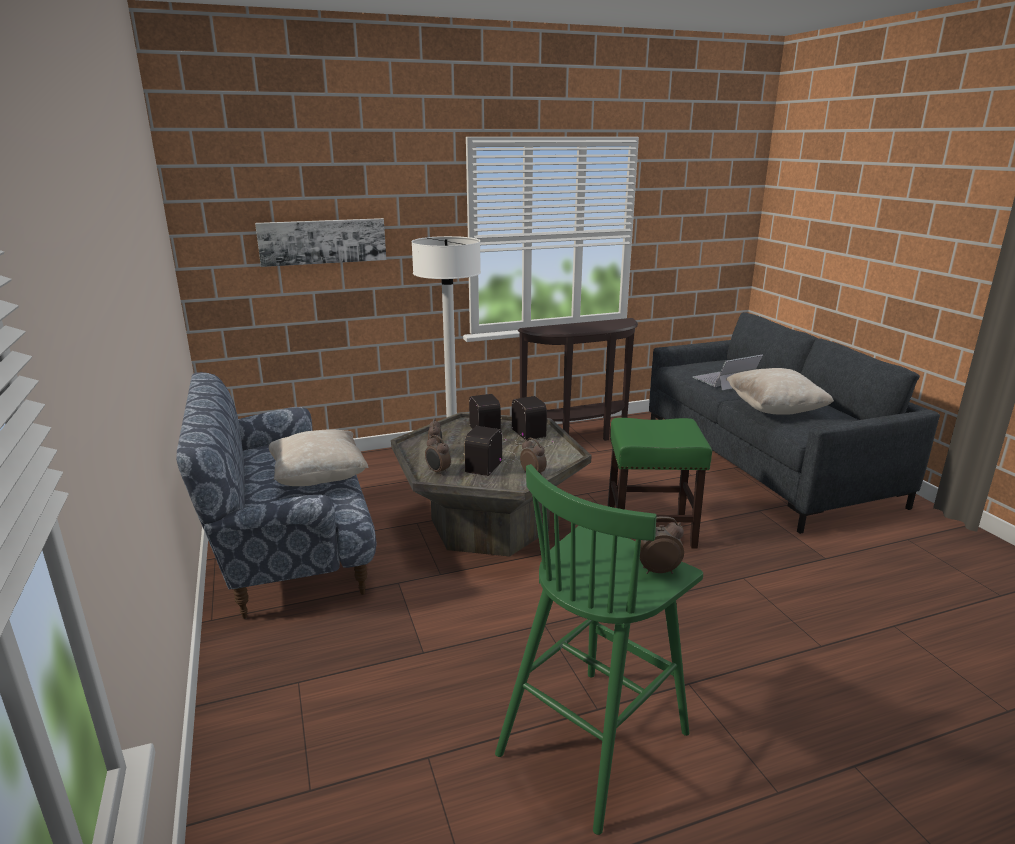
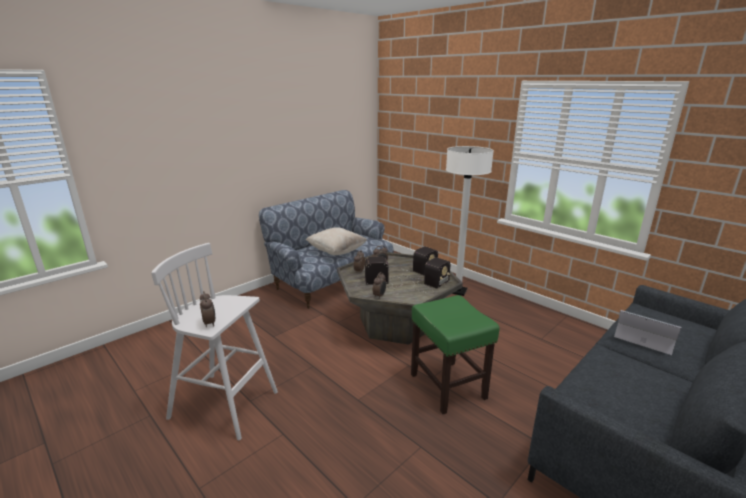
camera: 65 degrees right, 0 degrees up
picture [255,218,386,267] -> none
green stool [495,464,703,835] -> white stool [151,243,278,440]
brown console table [518,318,638,441] -> none
beige pillow [726,368,834,415] -> none

